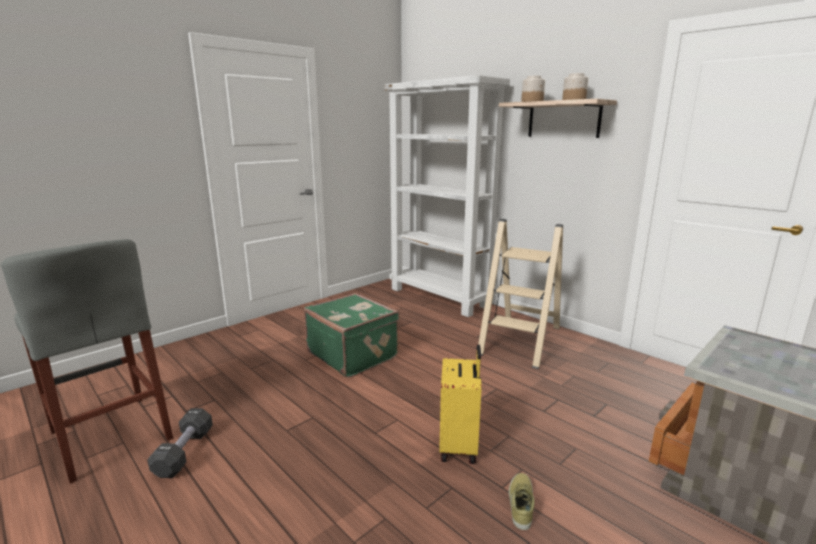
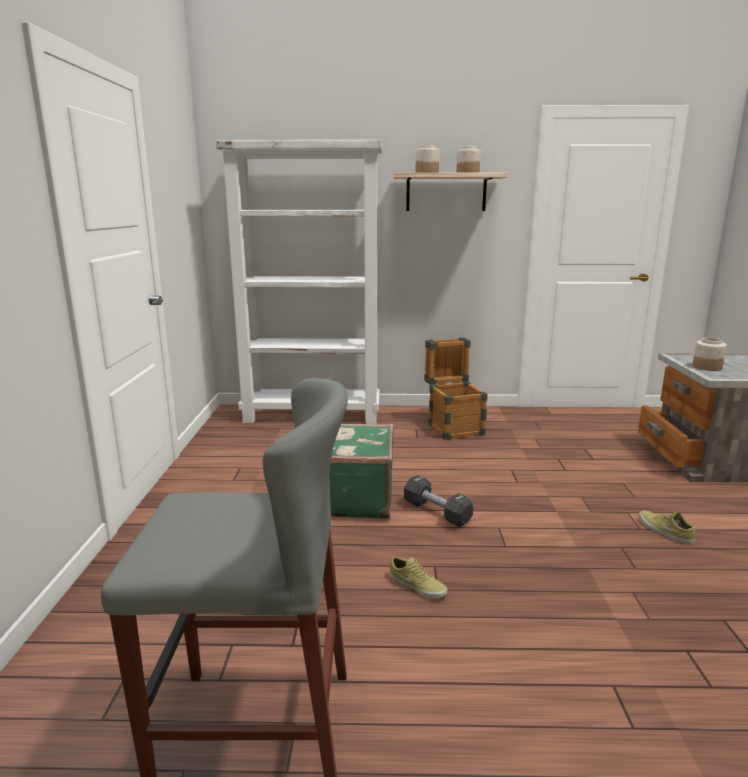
camera: 45 degrees left, 0 degrees up
black dumbbell [147,408,213,478] -> black dumbbell moved to [404,475,473,527]
yellow suitcase [439,344,482,464] -> none
beige step ladder [478,219,563,369] -> crate [424,337,488,440]
none -> beige shoe [389,557,448,599]
none -> jar [693,337,727,371]

